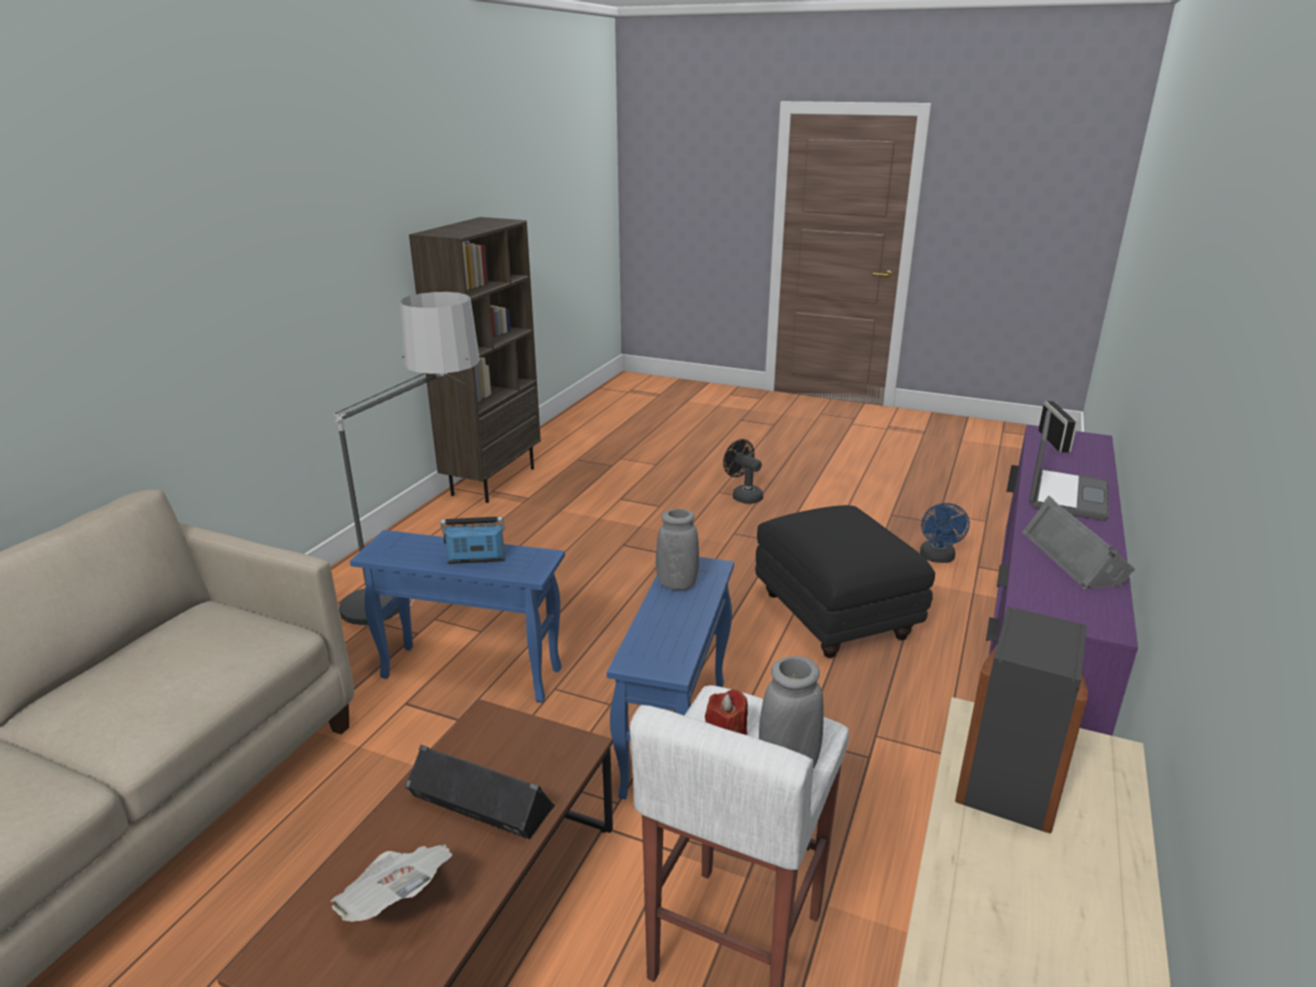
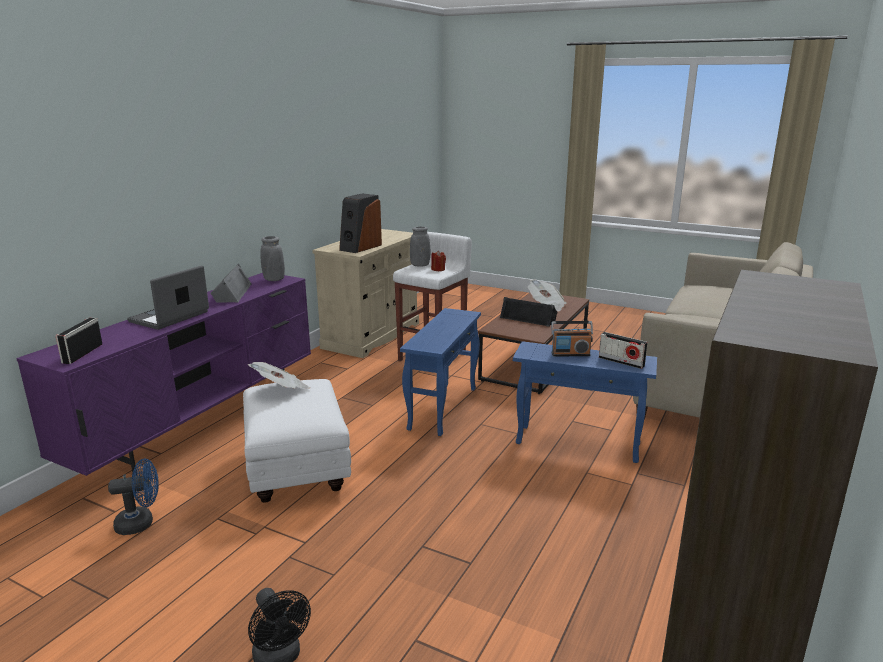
camera: 175 degrees left, 5 degrees down
floor lamp [333,292,480,626] -> none
grey vase [656,509,699,590] -> grey vase moved to [260,236,285,281]
black ottoman [755,505,935,658] -> white ottoman [243,379,351,503]
blue fan [920,503,970,563] -> blue fan turned 60 degrees clockwise [108,459,159,535]
none -> newspaper [247,362,310,389]
none -> radio [599,332,648,369]

